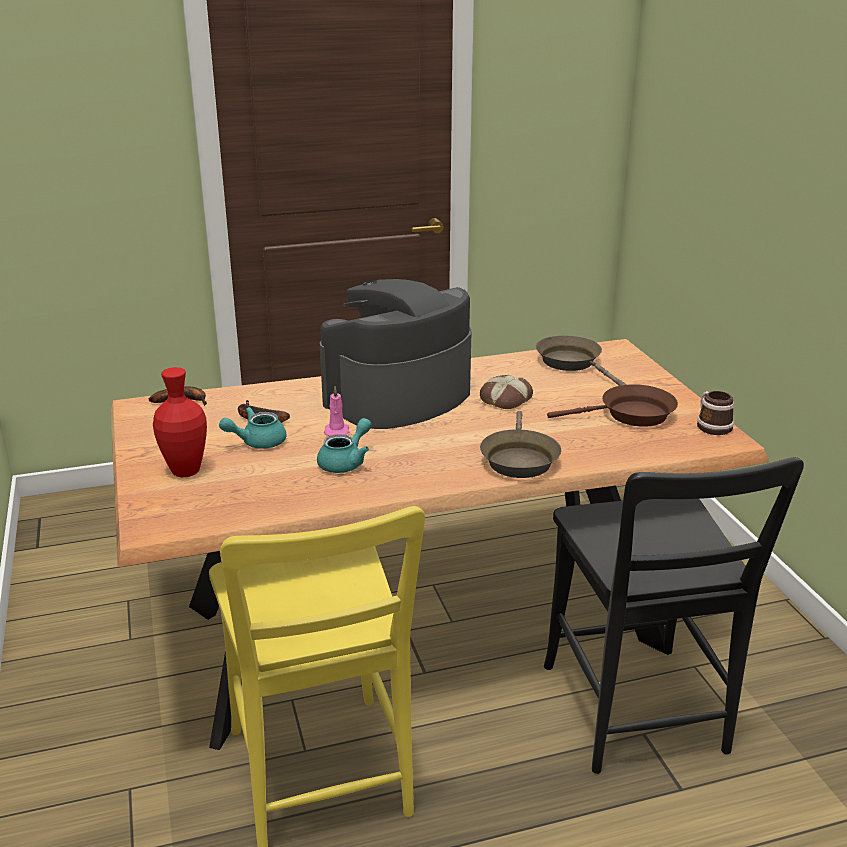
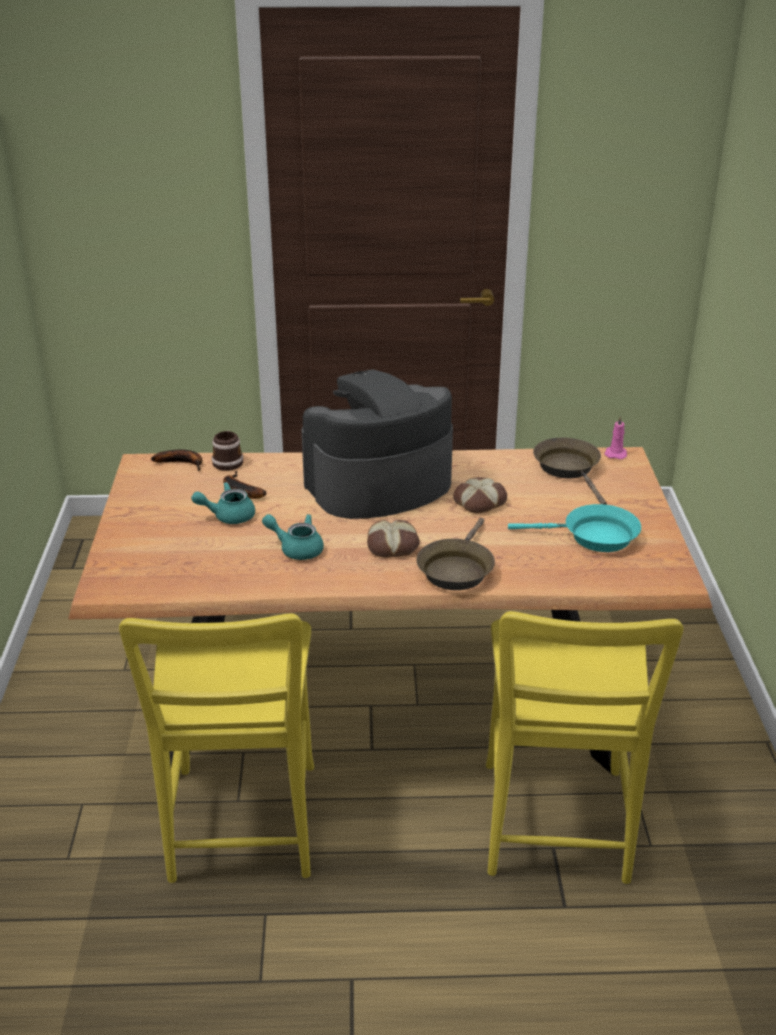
camera: 15 degrees right, 5 degrees up
red vase [153,367,207,477] -> none
turquoise teapot [317,418,372,473] -> turquoise teapot turned 120 degrees counterclockwise [262,514,324,560]
pink candle [324,386,350,436] -> pink candle moved to [605,415,627,459]
black chair [544,457,804,774] -> yellow chair [486,611,683,884]
brown frying pan [547,384,678,427] -> turquoise frying pan [508,504,641,552]
mug [697,391,735,435] -> mug moved to [212,431,243,471]
none -> bread [367,520,420,558]

